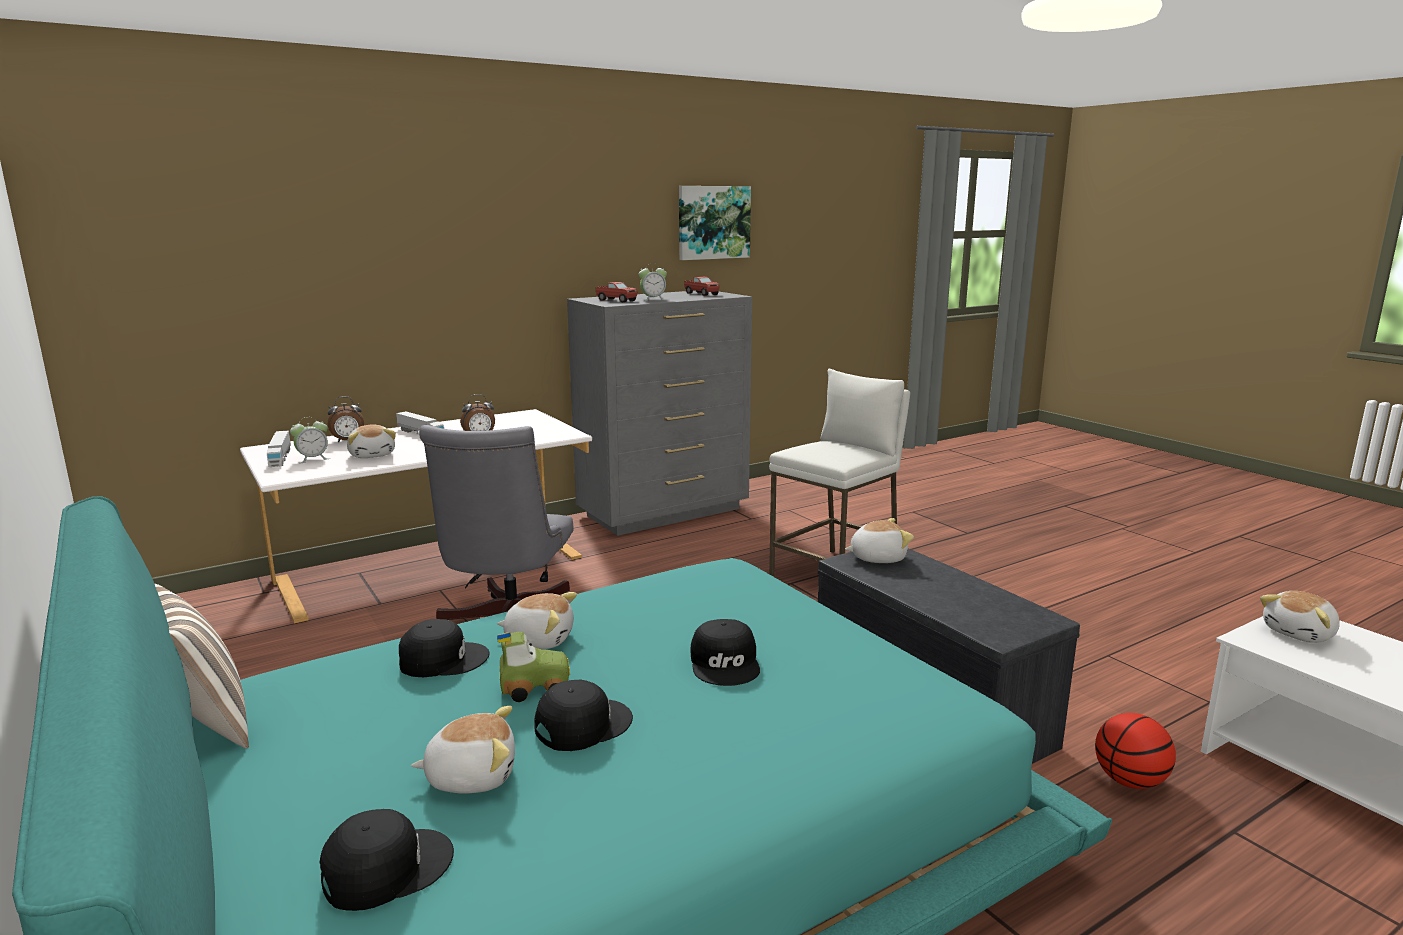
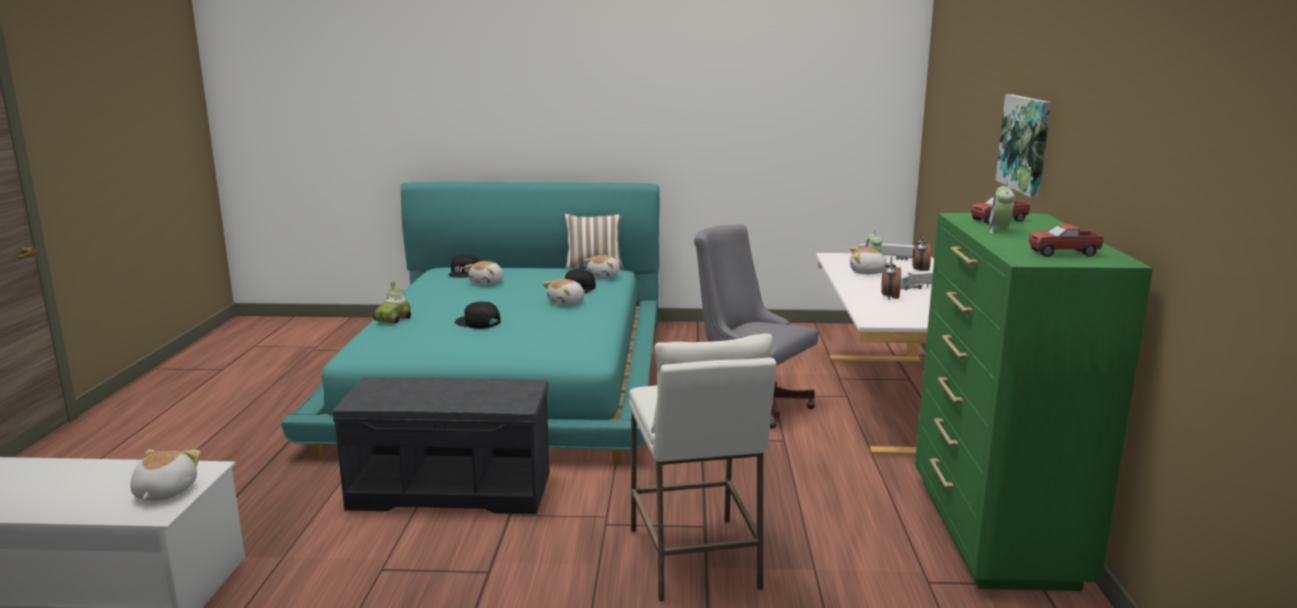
camera: 125 degrees right, 0 degrees up
toy car [497,632,570,702] -> toy car moved to [373,282,411,323]
black cap [534,680,633,751] -> none
grey dresser [567,291,752,536] -> green dresser [915,213,1153,591]
picture [679,186,751,260] -> picture moved to [996,94,1051,198]
plush toy [845,518,914,563] -> plush toy moved to [584,255,620,278]
basketball [1095,713,1176,789] -> none

